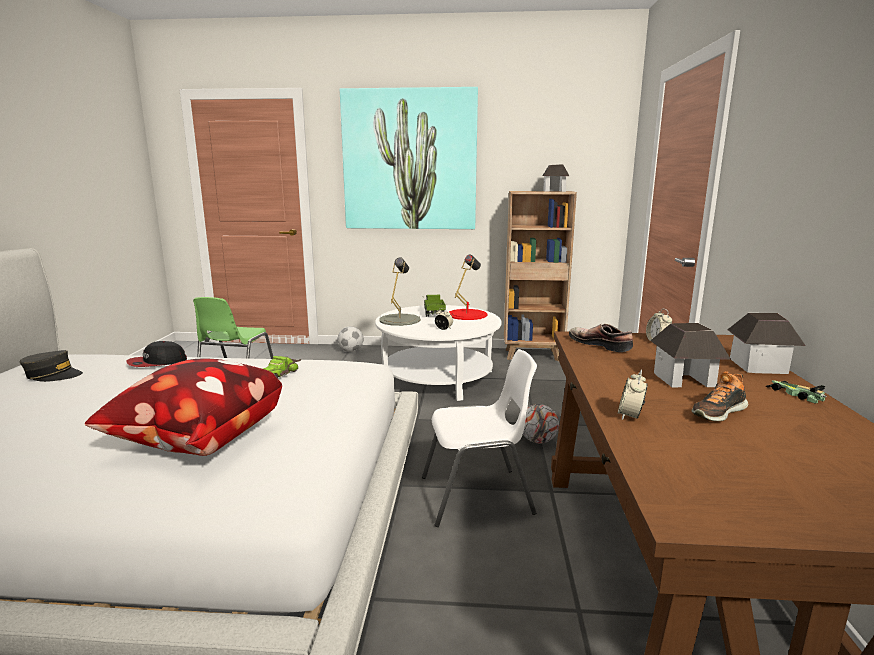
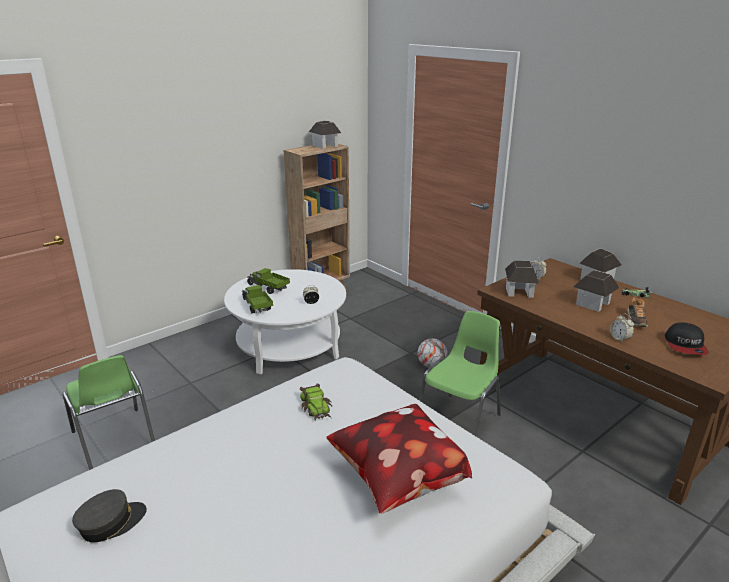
camera: 45 degrees left, 10 degrees up
cap [126,341,187,367] -> cap moved to [665,323,708,355]
football [338,326,364,352] -> none
picture [340,87,478,229] -> none
grey table lamp [379,257,421,326] -> toy truck [242,285,273,313]
white chair [422,349,537,527] -> green chair [419,311,501,436]
red table lamp [449,254,488,320] -> none
shoe [569,324,633,352] -> toy house [505,261,539,298]

